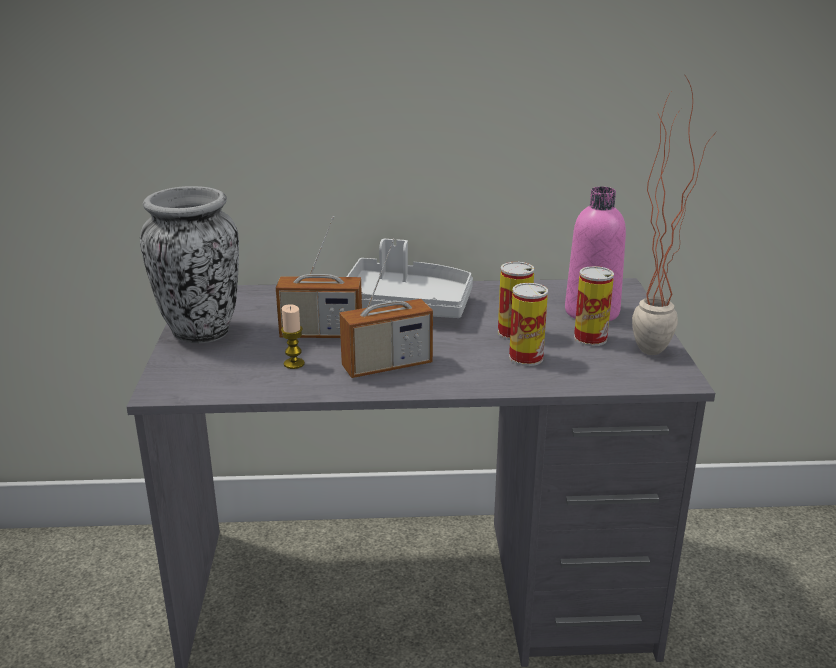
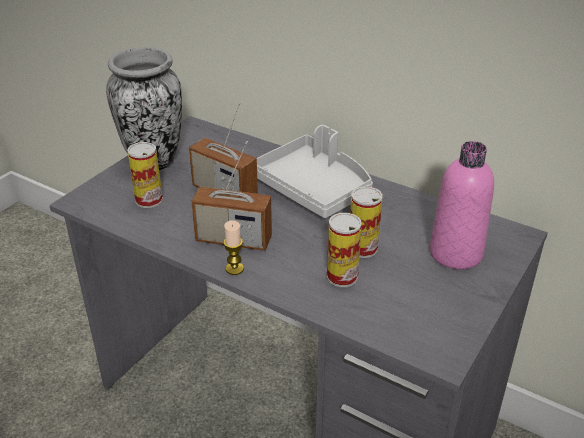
camera: 35 degrees right, 10 degrees up
candle [281,304,305,369] -> candle moved to [224,220,244,275]
can [574,266,614,346] -> can moved to [127,142,163,208]
potted plant [632,74,713,355] -> none

